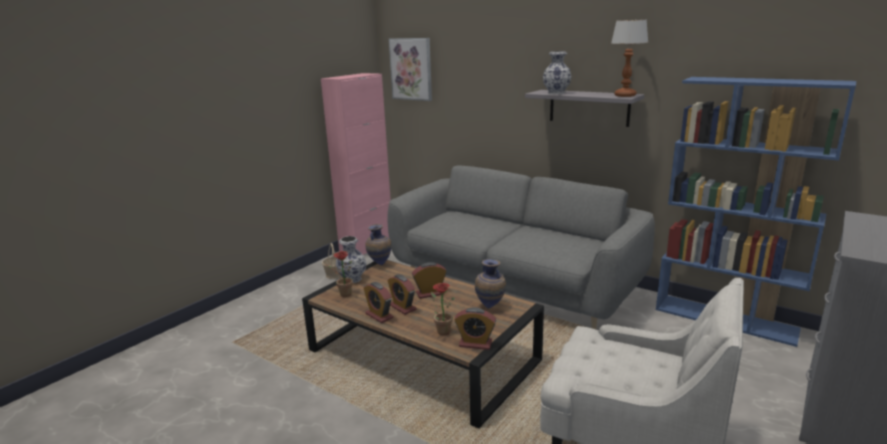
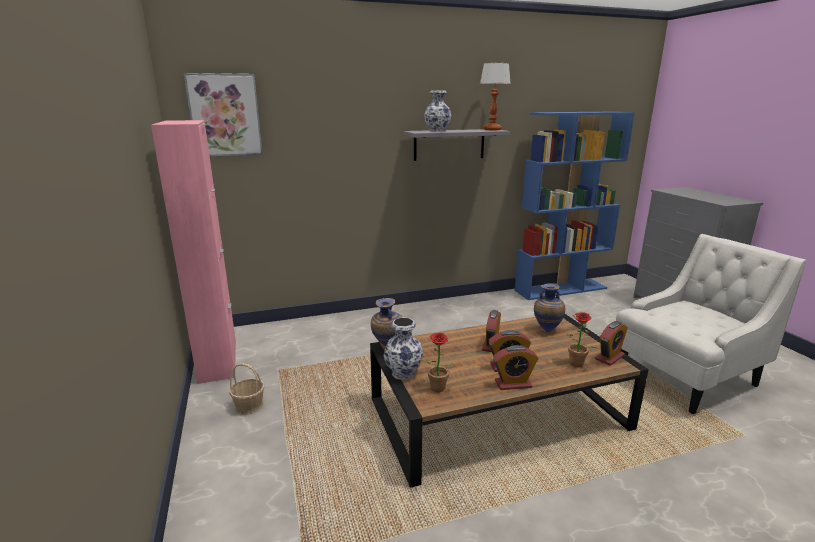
camera: 55 degrees left, 0 degrees up
grey sofa [388,166,655,329] -> none

